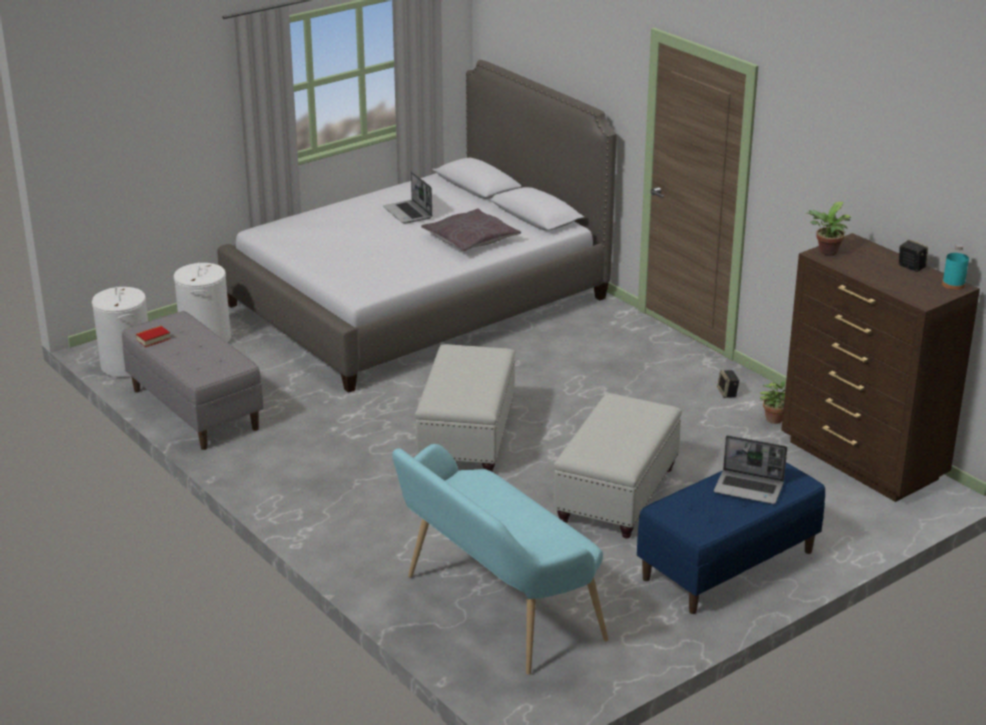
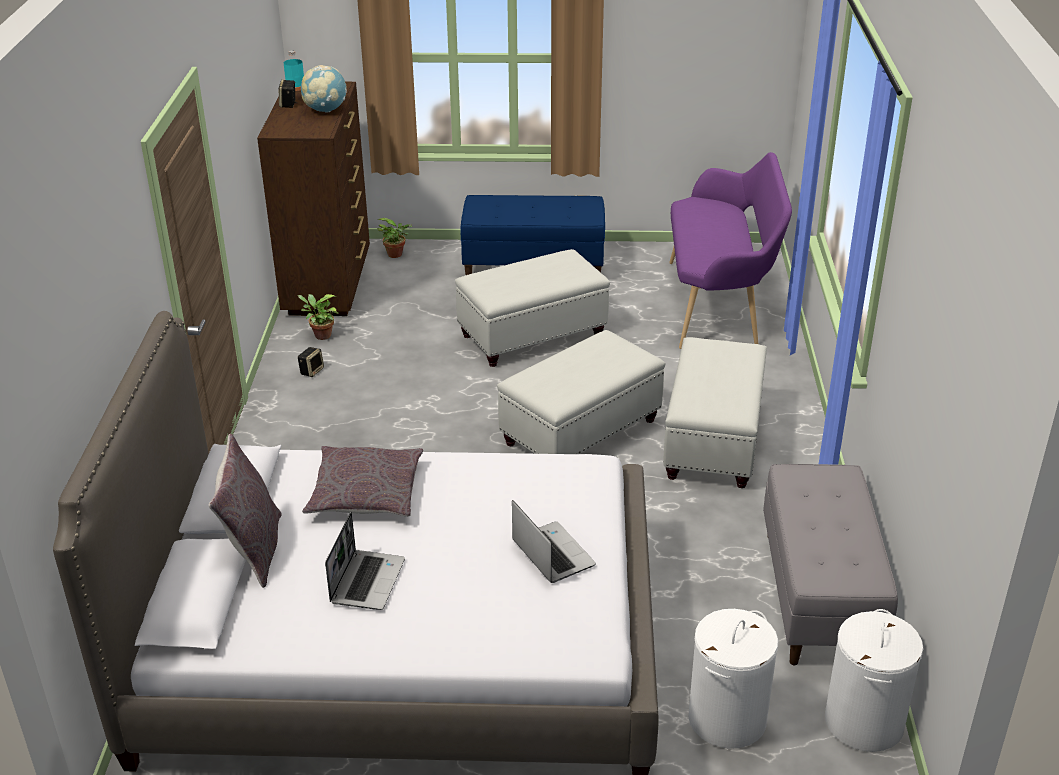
camera: 140 degrees left, 5 degrees up
book [136,326,171,347] -> none
turquoise bench [392,444,608,675] -> purple bench [669,152,792,349]
laptop [714,435,787,504] -> laptop moved to [512,500,596,583]
potted plant [807,202,851,256] -> potted plant moved to [377,218,412,258]
none -> grey pillow [209,434,282,588]
none -> globe [301,65,347,113]
none -> white ottoman [663,337,767,488]

